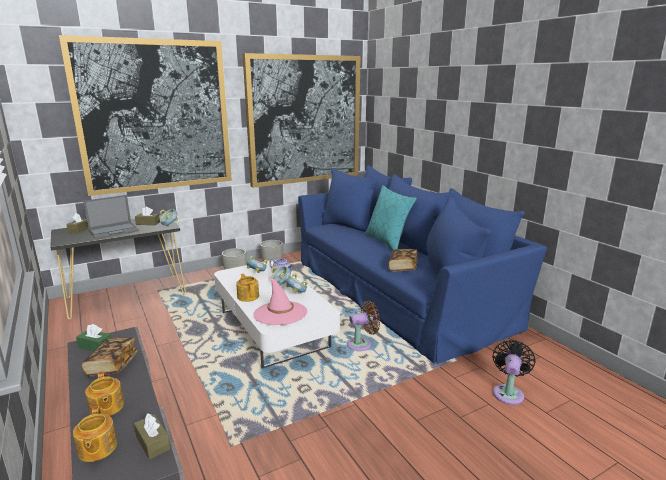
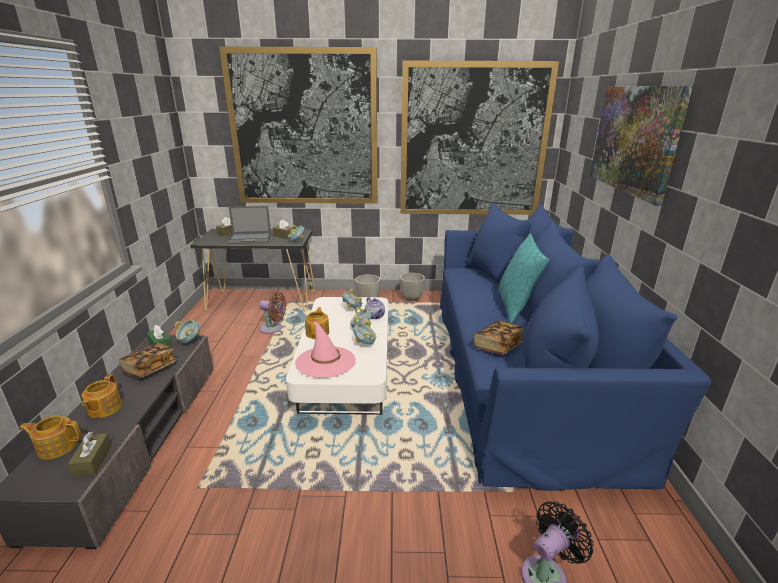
camera: 30 degrees right, 5 degrees up
teapot [73,406,117,462] -> teapot turned 75 degrees clockwise [19,415,82,460]
brown fan [347,301,380,351] -> brown fan moved to [259,292,286,334]
none -> bowl [174,319,200,343]
none -> picture [590,86,693,206]

